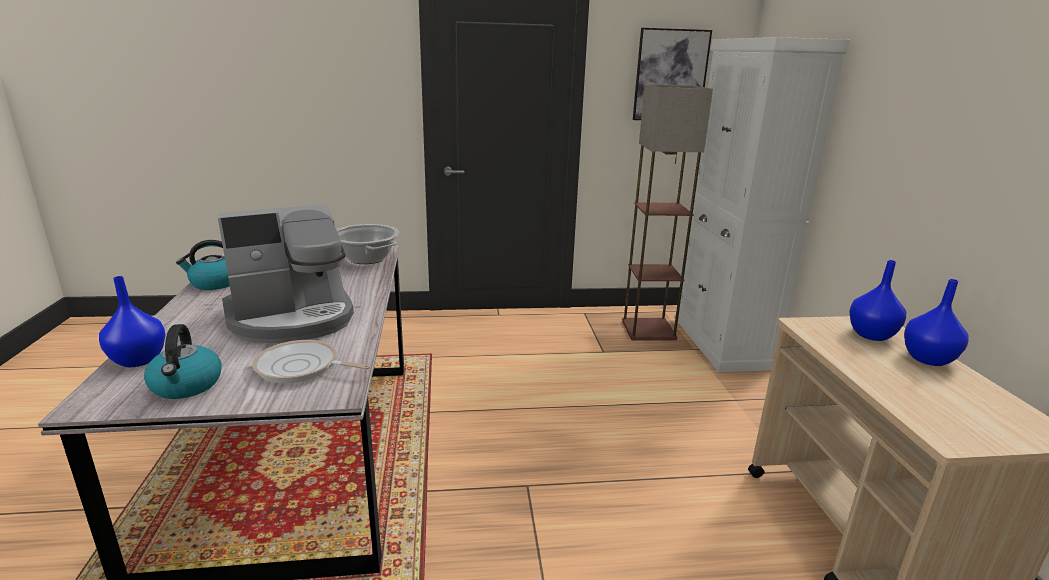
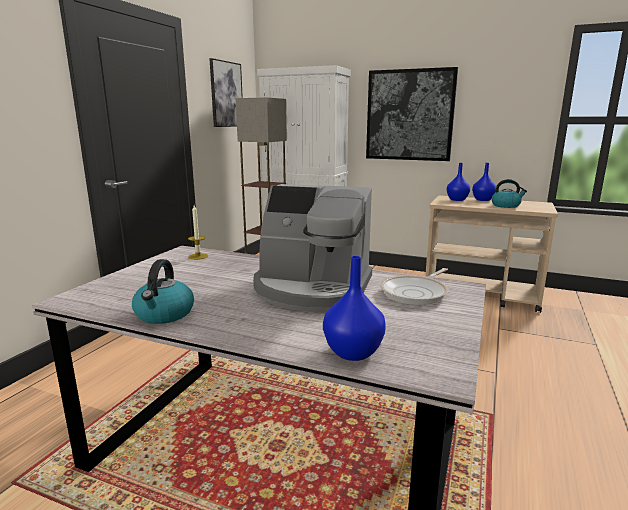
camera: 60 degrees left, 5 degrees down
kettle [144,324,222,399] -> kettle moved to [492,179,527,208]
coffee machine [218,204,354,343] -> coffee machine turned 105 degrees clockwise [253,184,372,312]
cooking pot [336,224,399,264] -> candle [188,205,208,260]
none -> picture [366,67,458,161]

